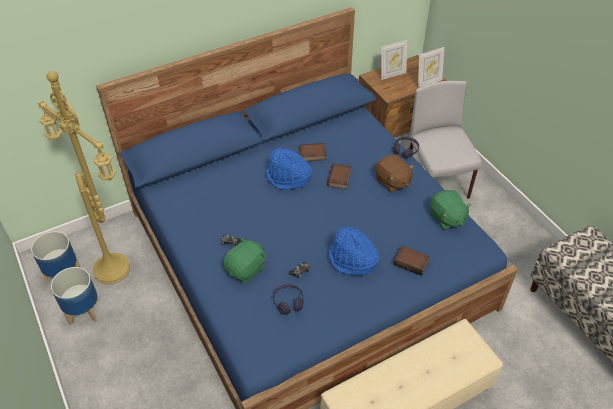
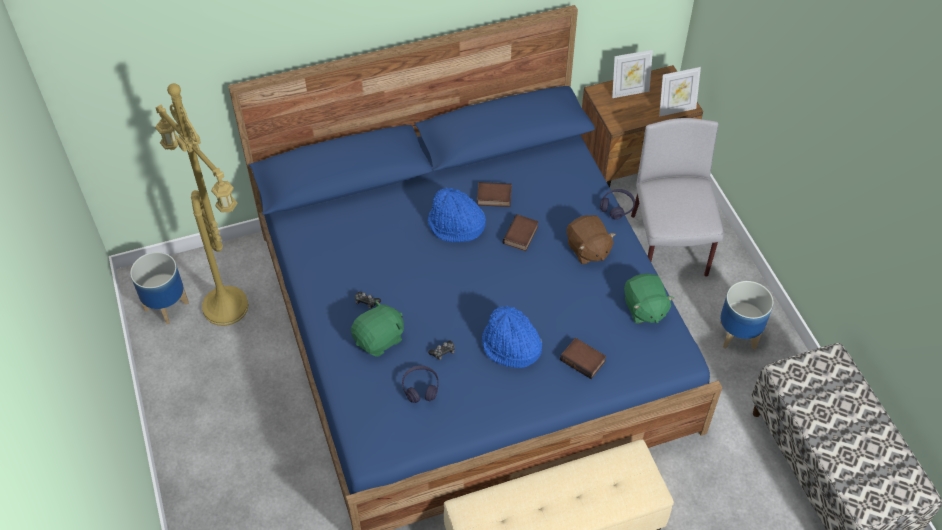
camera: 10 degrees right, 5 degrees up
planter [51,267,99,325] -> planter moved to [720,281,774,350]

